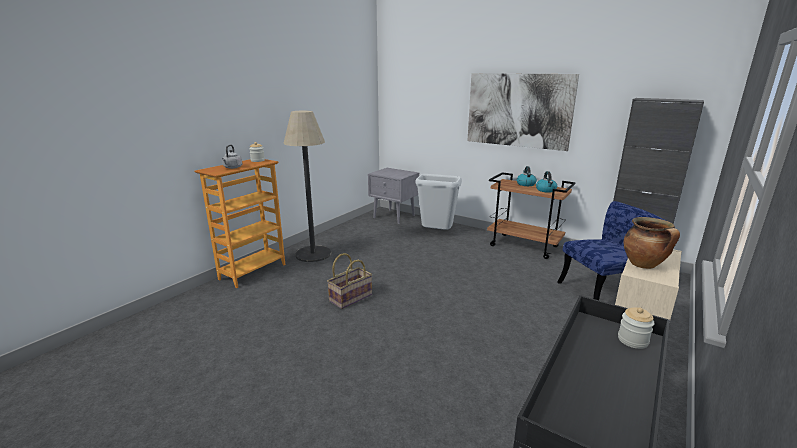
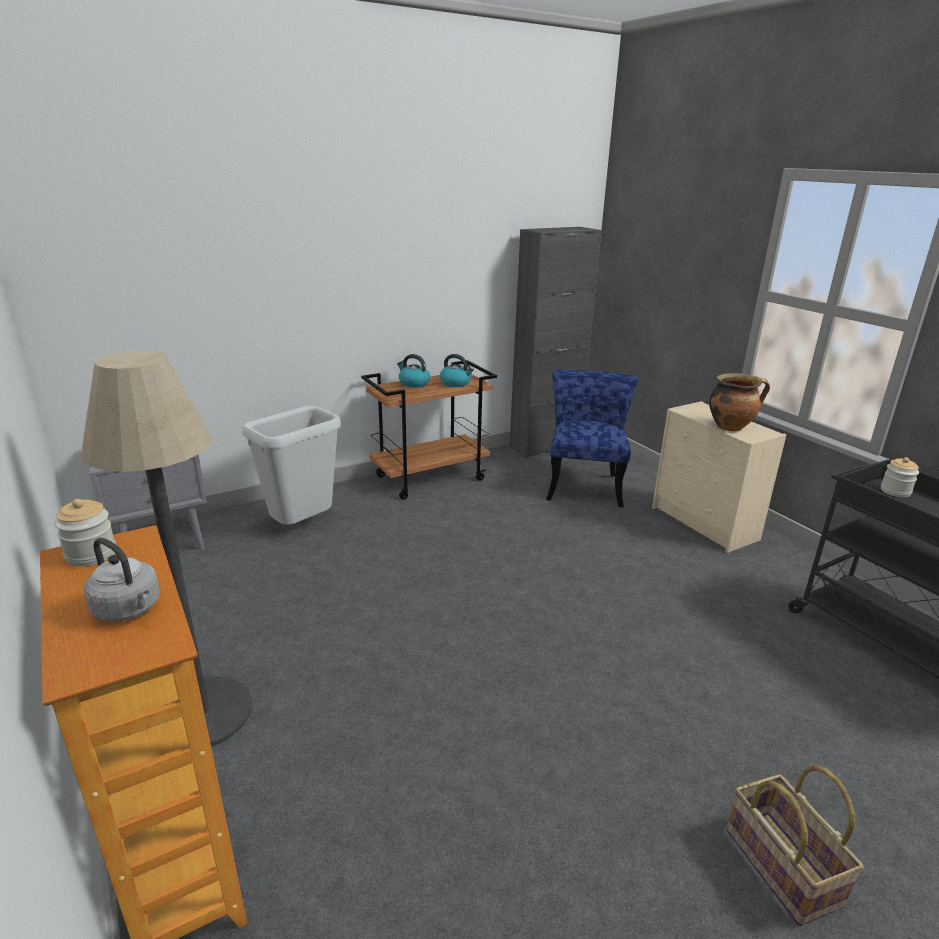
camera: 65 degrees left, 5 degrees up
basket [327,253,372,309] -> basket moved to [726,765,864,926]
picture [468,73,579,151] -> none

